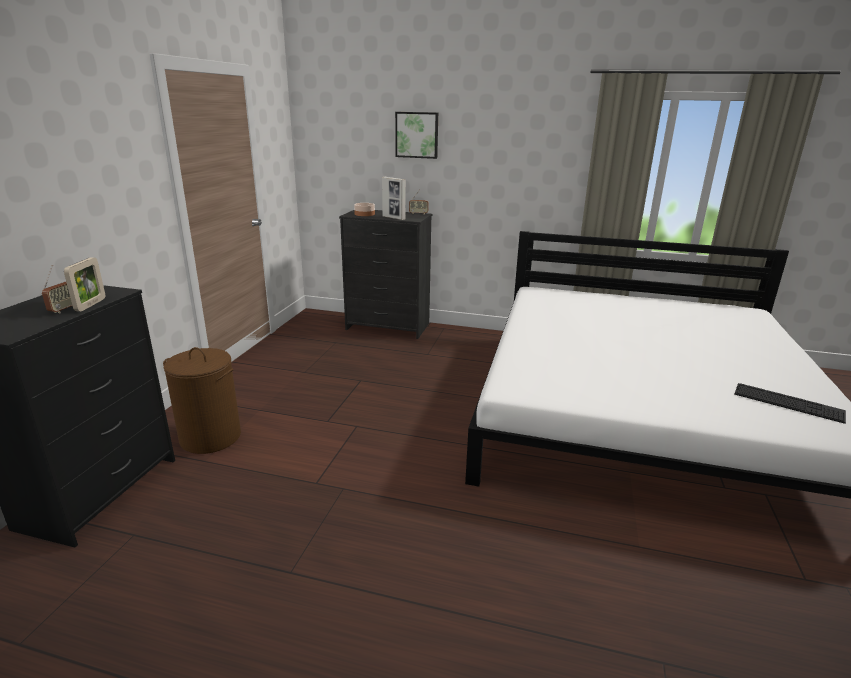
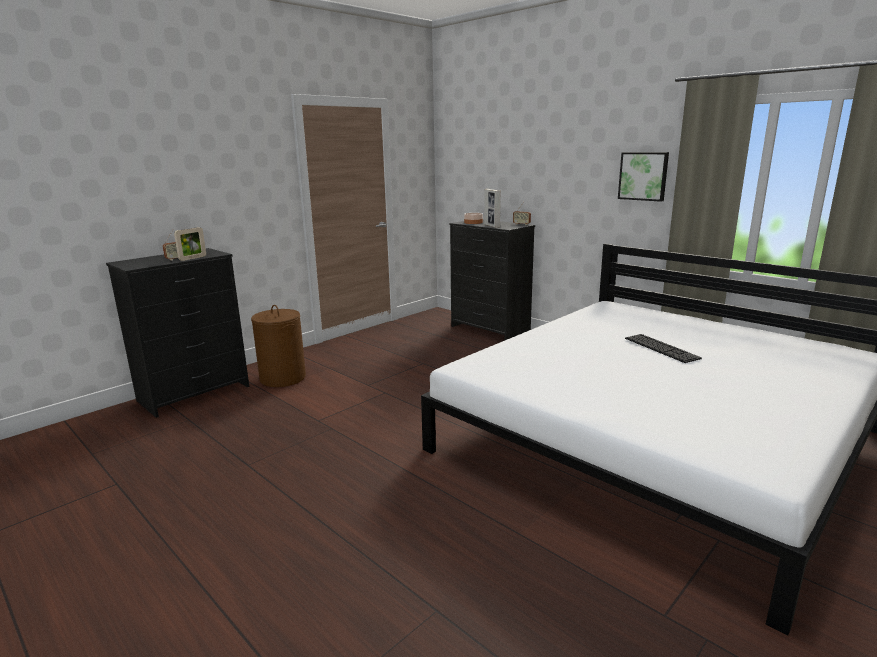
camera: 30 degrees right, 5 degrees down
picture [395,112,438,159] -> picture moved to [618,152,669,202]
keyboard [735,383,846,424] -> keyboard moved to [625,334,702,363]

